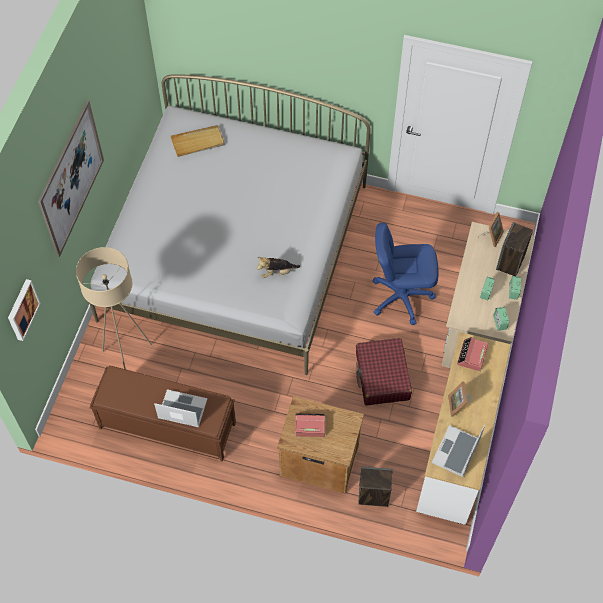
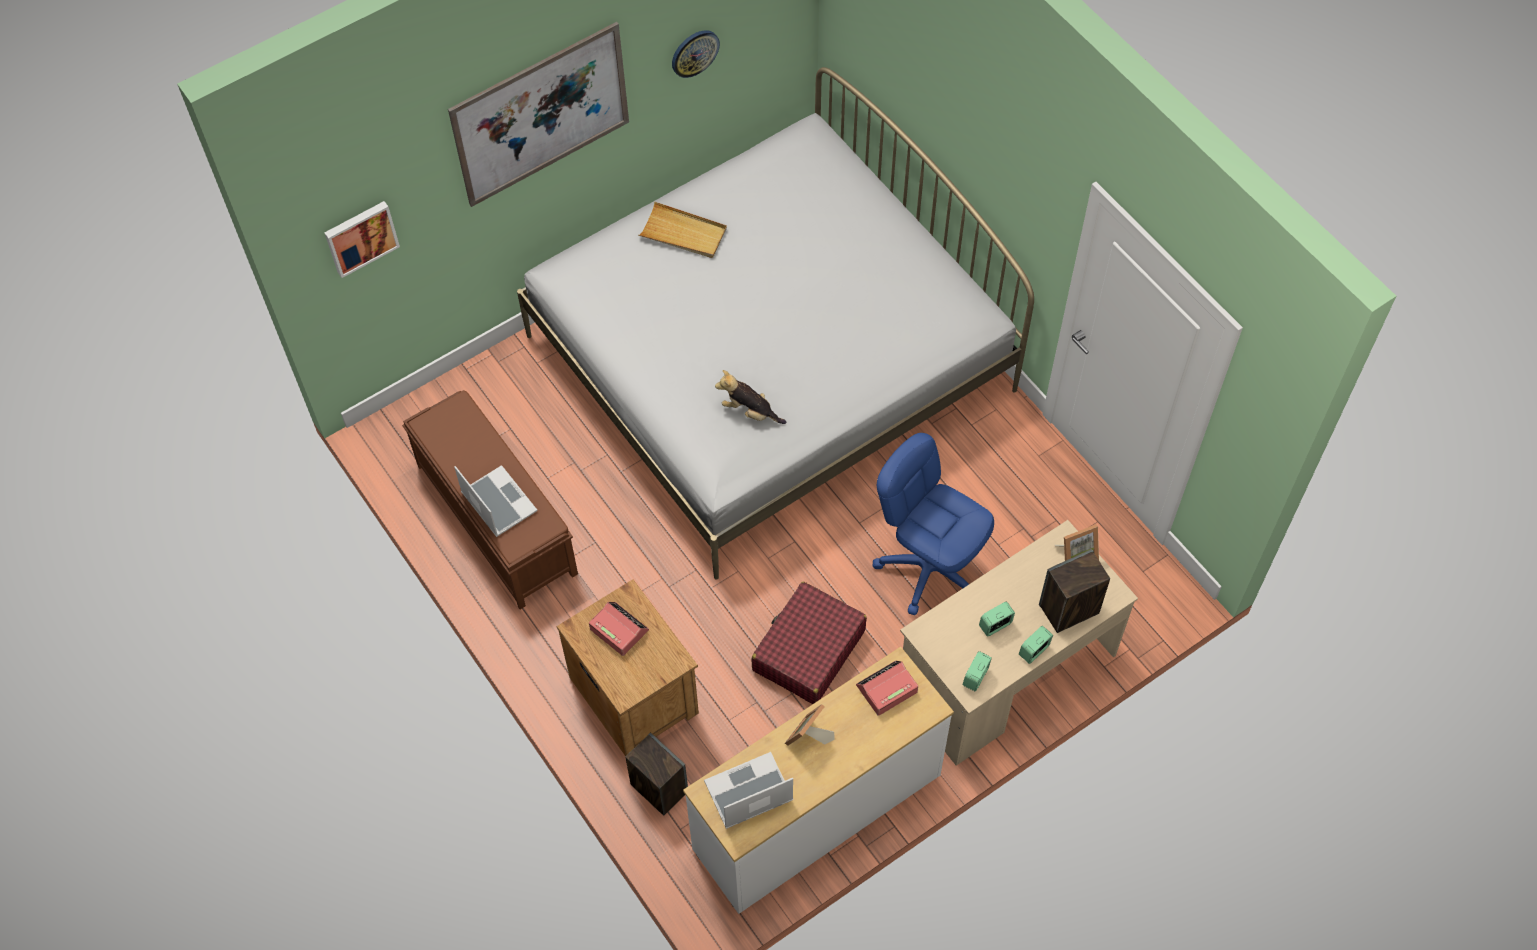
camera: 40 degrees right, 0 degrees up
beige floor lamp [76,247,152,369] -> none
beige tray [171,125,225,157] -> beige tray moved to [639,202,727,258]
none -> wall clock [672,30,720,78]

